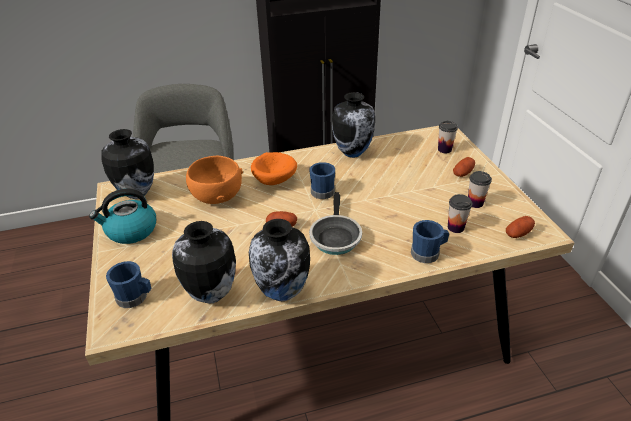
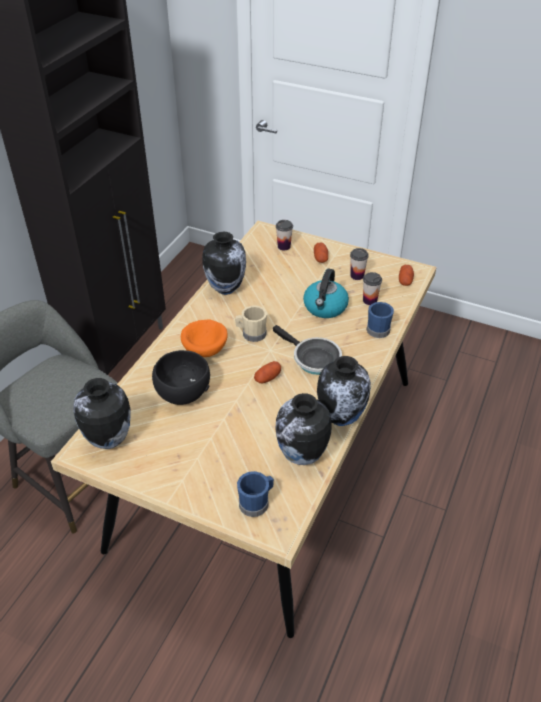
camera: 50 degrees left, 5 degrees up
kettle [89,189,156,244] -> kettle moved to [303,268,349,318]
orange bowl [186,156,243,204] -> black bowl [152,350,210,405]
blue mug [310,162,335,199] -> beige mug [235,305,267,342]

